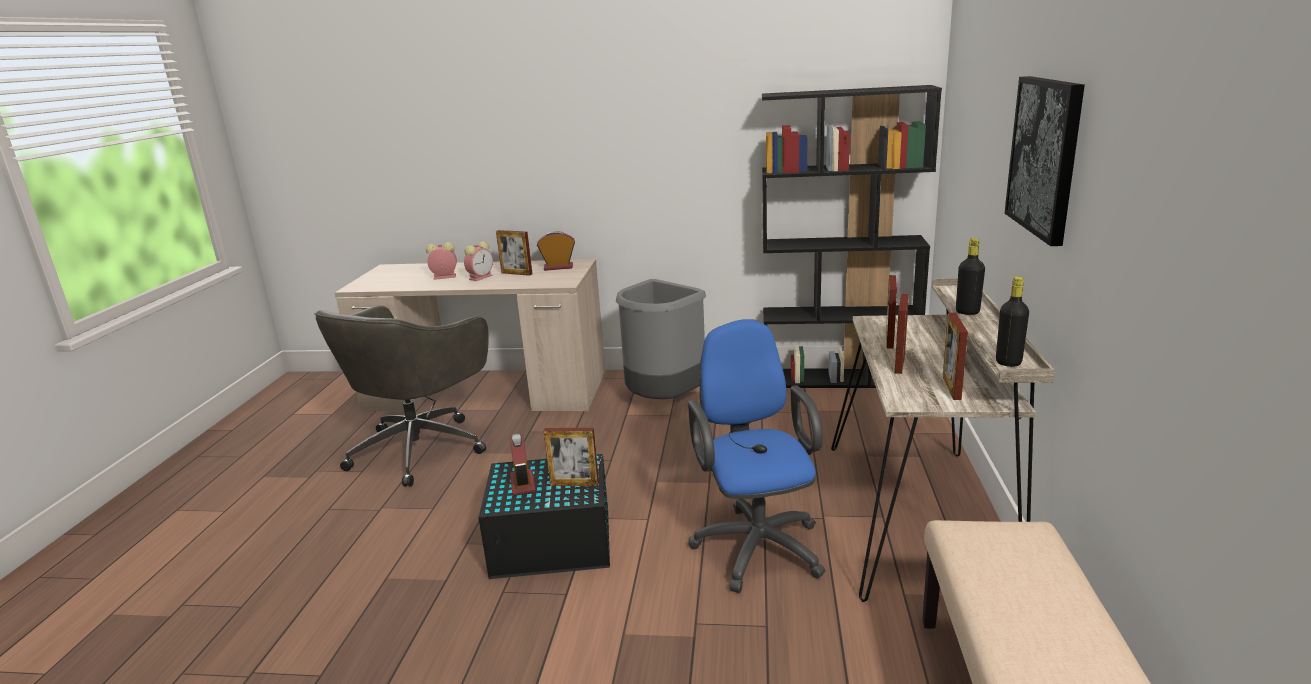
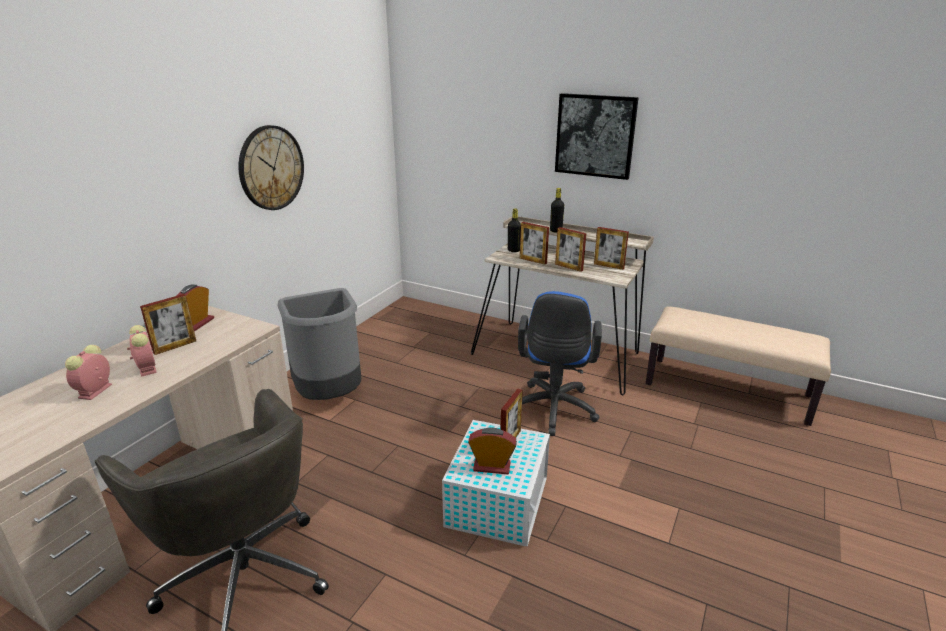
camera: 70 degrees left, 5 degrees up
black storage box [478,454,610,579] -> white storage box [442,420,550,547]
blue office chair [688,319,825,593] -> blue office chair turned 90 degrees counterclockwise [518,291,602,436]
black bookcase [762,85,942,388] -> none
black bottle [996,276,1029,367] -> black bottle moved to [508,208,521,252]
none -> wall clock [238,125,304,210]

